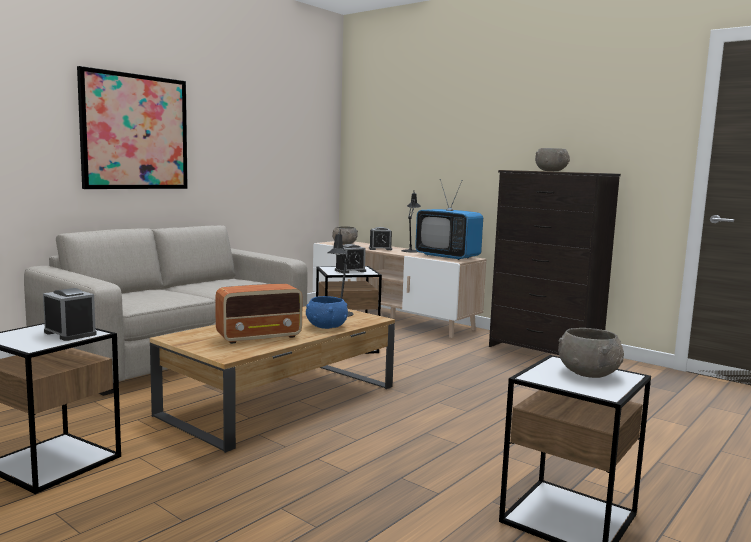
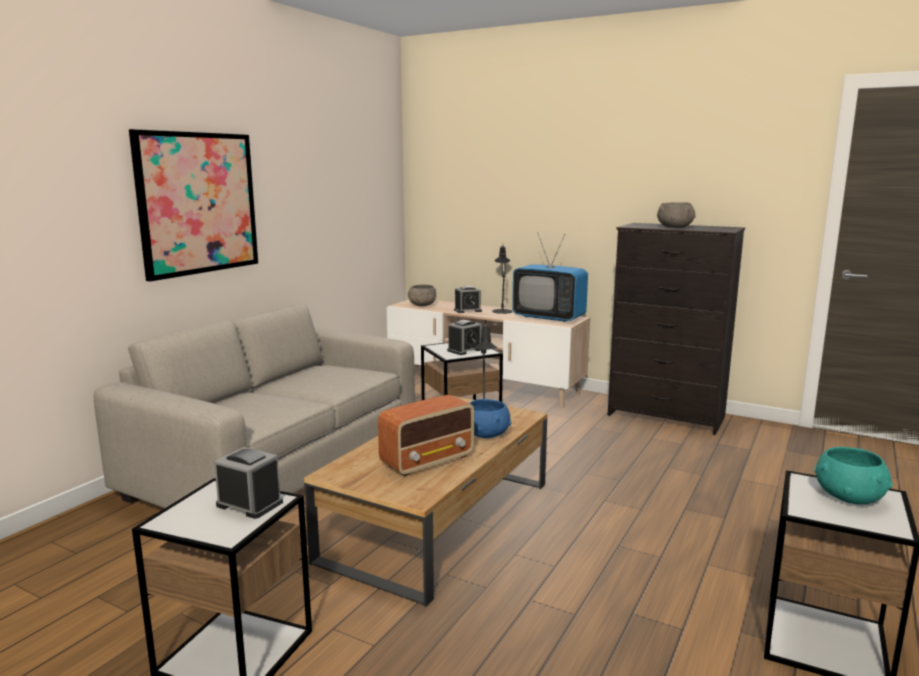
camera: 10 degrees left, 5 degrees up
grey bowl [558,328,624,378] -> turquoise bowl [814,447,893,504]

